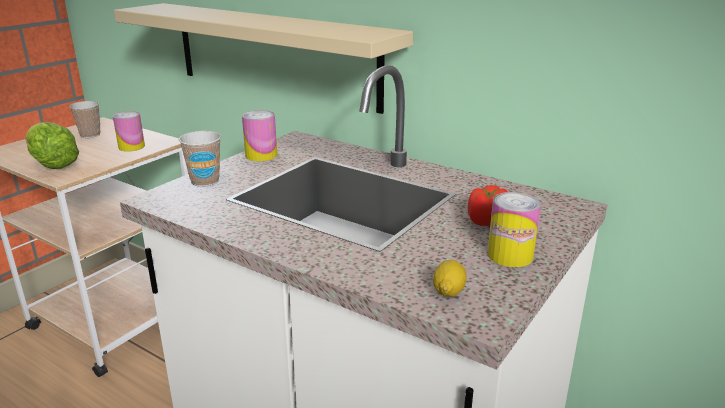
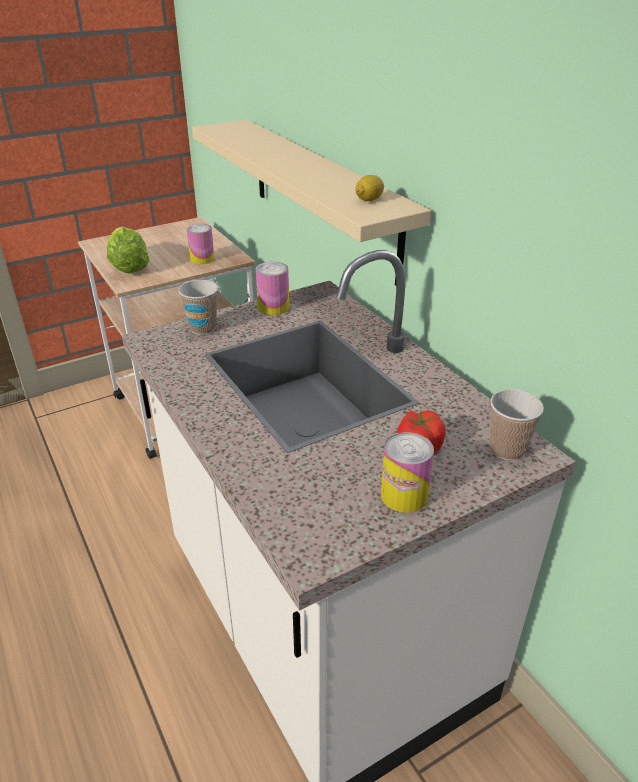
camera: 25 degrees right, 10 degrees up
cup [69,101,100,138] -> cup moved to [490,389,544,461]
lemon [433,260,466,297] -> lemon moved to [355,175,384,201]

